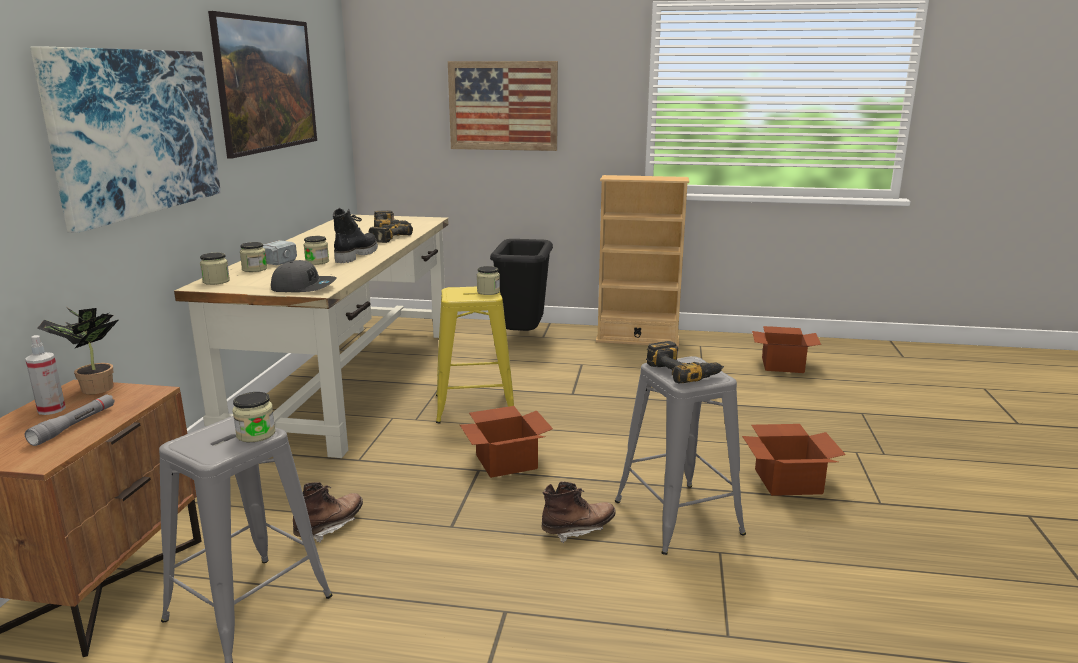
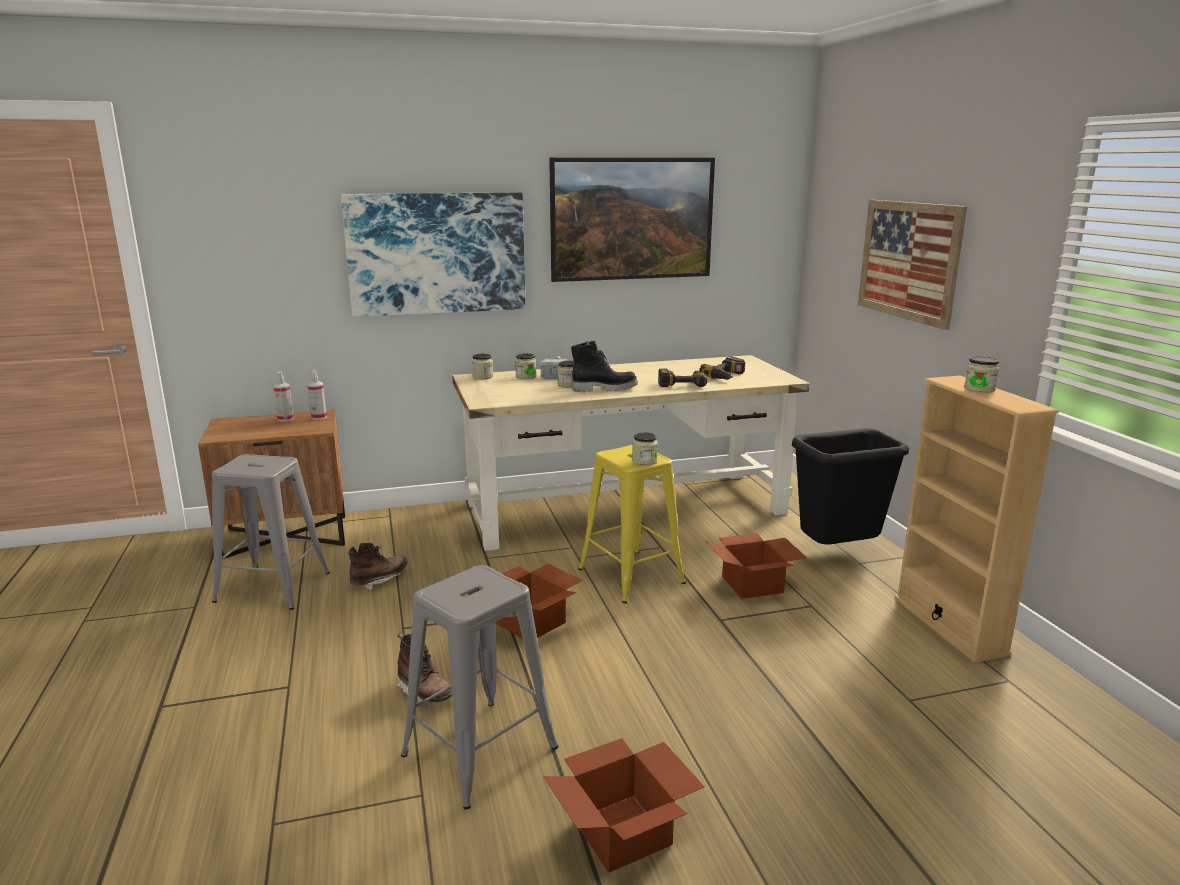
camera: 65 degrees right, 0 degrees up
grey flashlight [25,394,115,446] -> none
potted plant [37,308,118,394] -> spray bottle [307,370,327,420]
jar [233,392,275,442] -> jar moved to [964,357,999,393]
grey cap [271,260,337,292] -> none
brown boot [293,482,363,543] -> brown boot turned 60 degrees counterclockwise [348,543,407,591]
power drill [646,341,724,384] -> none
cardboard box [752,326,821,373] -> cardboard box moved to [706,533,807,599]

